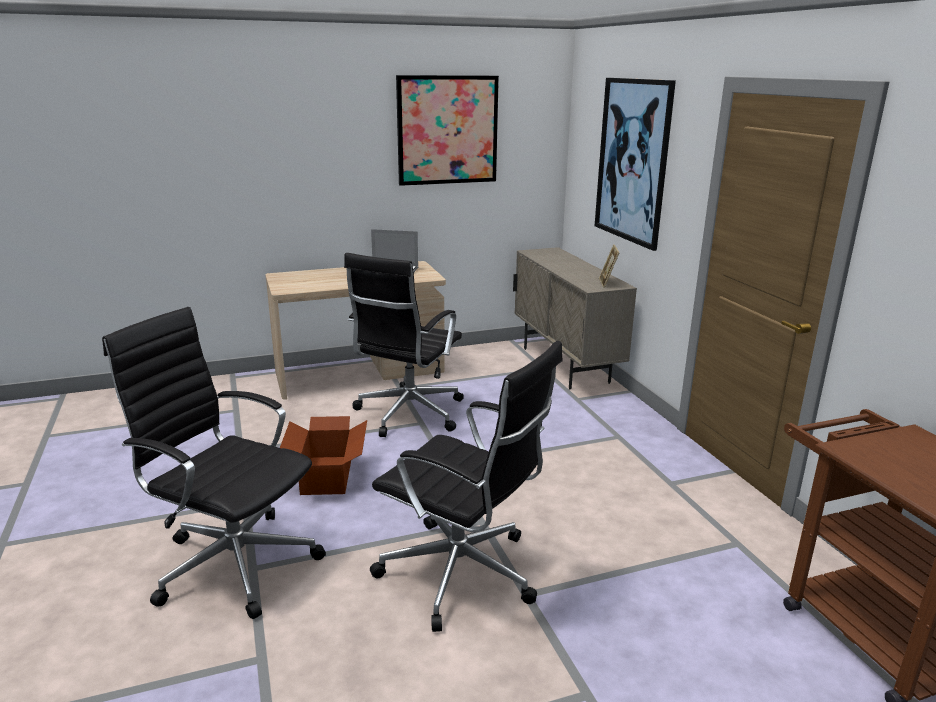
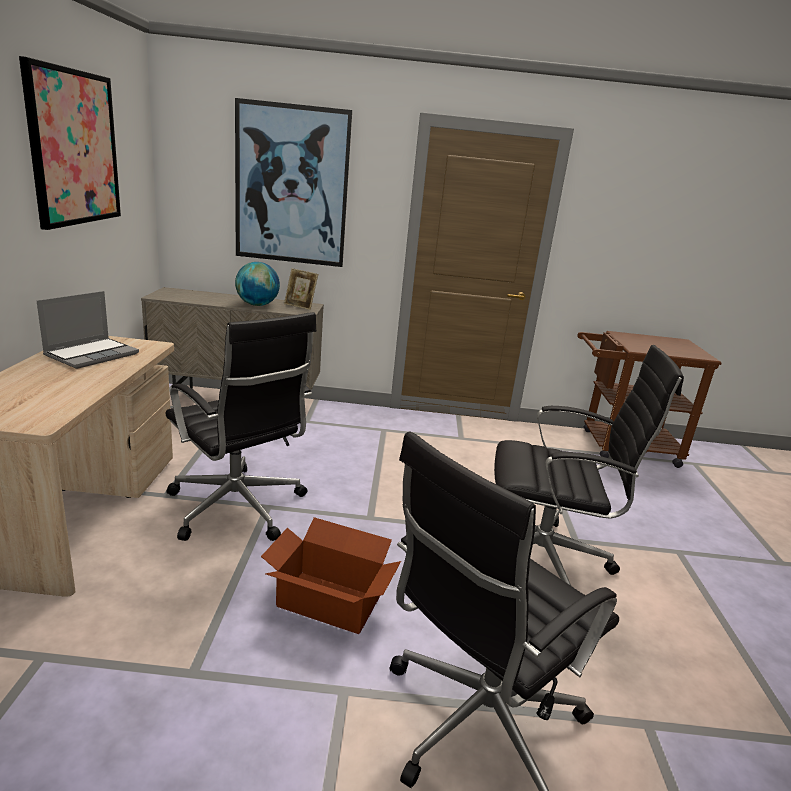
camera: 70 degrees left, 0 degrees up
black office chair [370,341,563,632] -> black office chair turned 45 degrees clockwise [494,345,684,586]
none -> globe [235,262,280,306]

